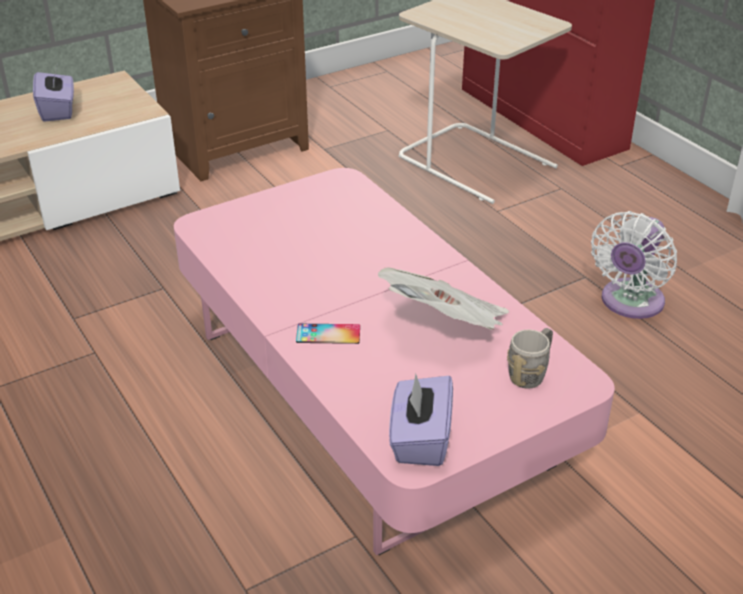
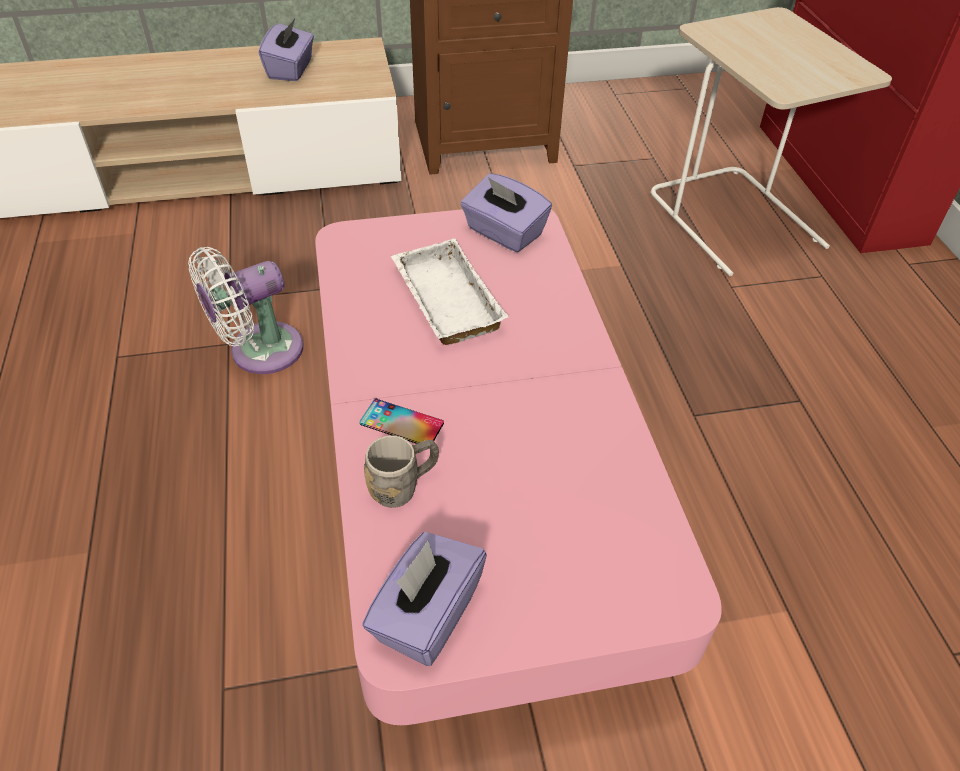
camera: 20 degrees right, 10 degrees up
newspaper [378,267,509,330] -> none
grey mug [507,328,553,389] -> grey mug moved to [364,435,439,508]
white fan [591,211,677,319] -> white fan moved to [188,247,303,374]
none -> white tray [391,239,508,345]
none -> purple tissue box [460,173,552,252]

